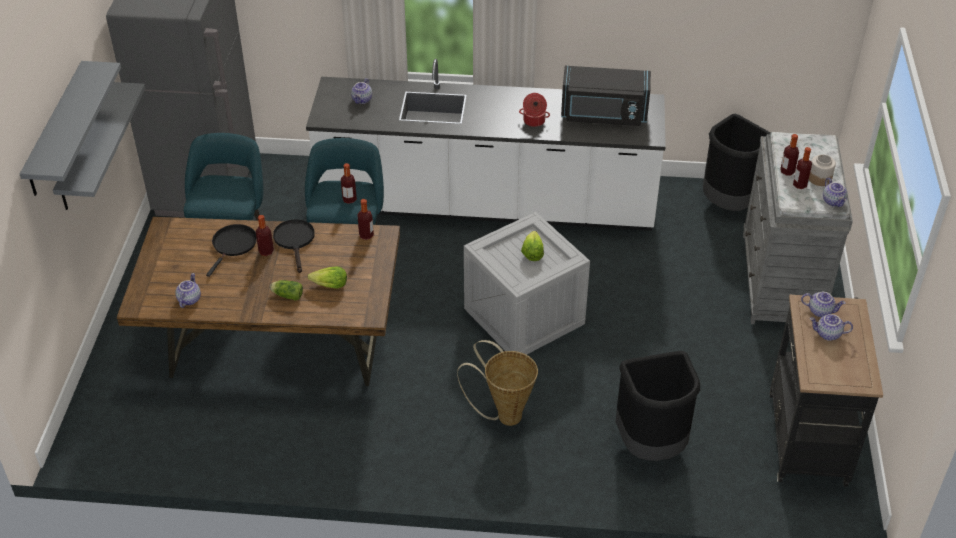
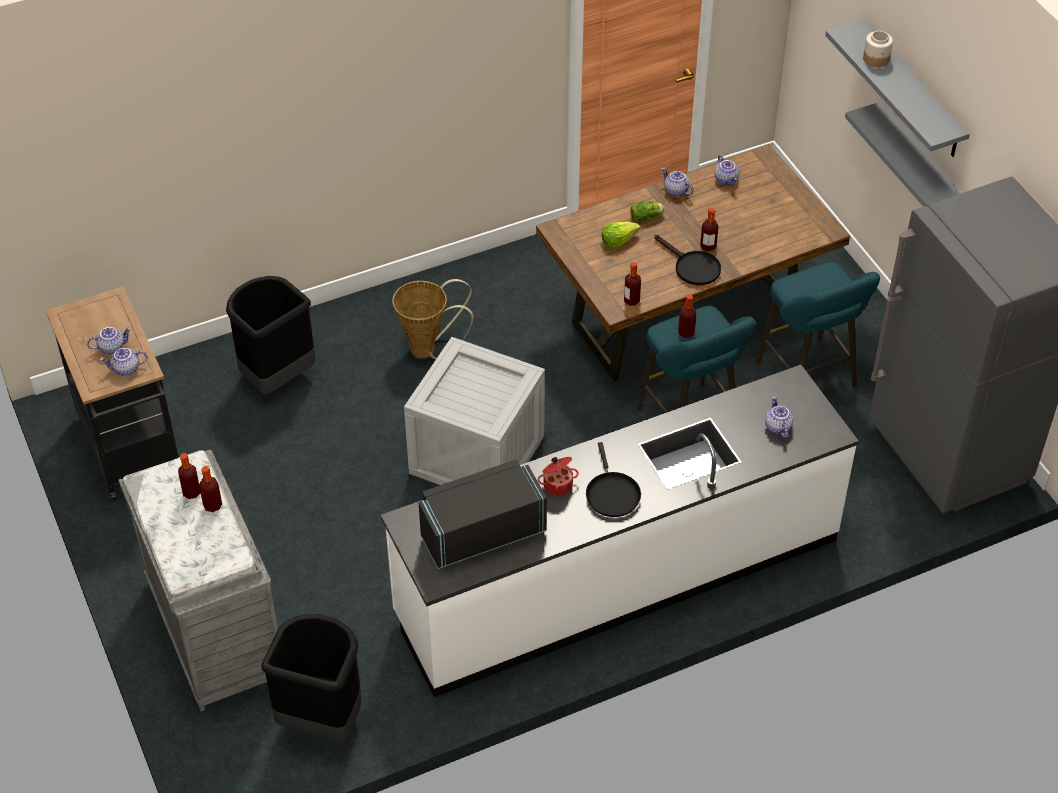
camera: 150 degrees right, 5 degrees up
black frying pan [206,224,257,277] -> black frying pan moved to [586,442,641,517]
lettuce [521,231,544,261] -> none
jar [809,154,836,186] -> jar moved to [863,31,893,67]
teapot [823,178,847,207] -> teapot moved to [661,168,693,197]

